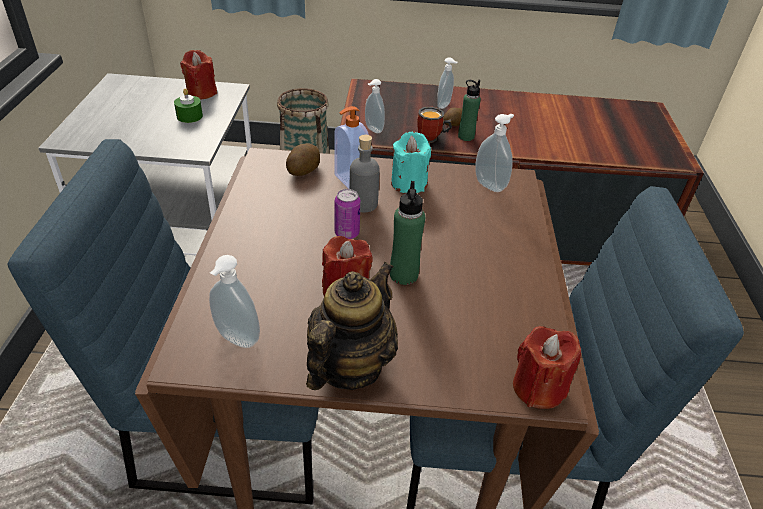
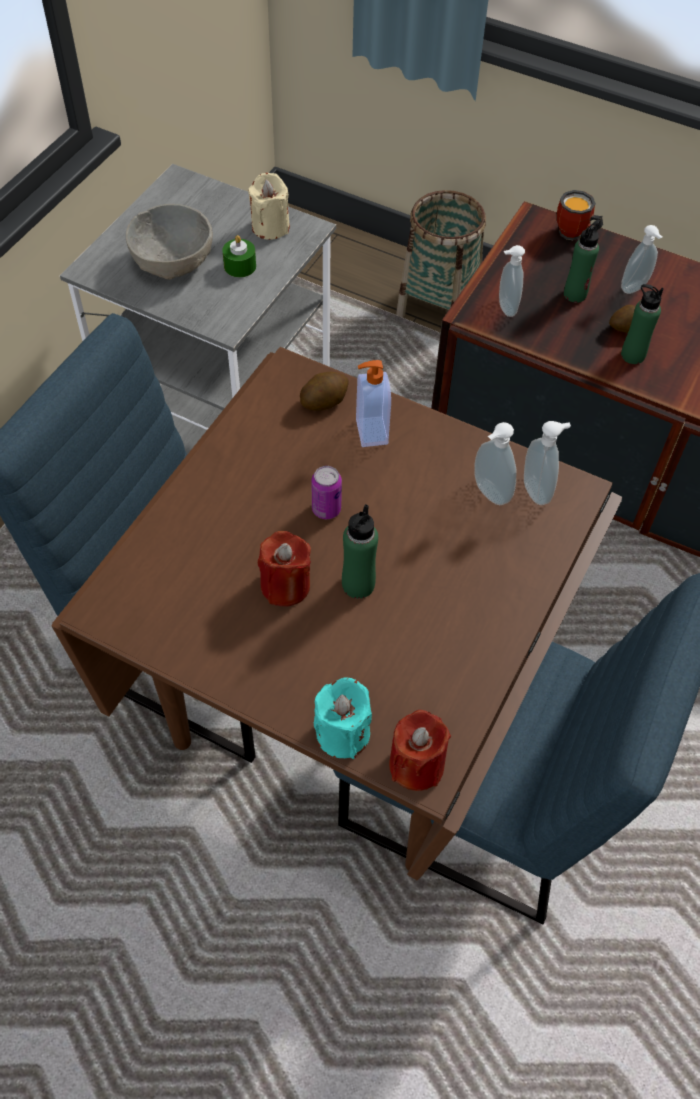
camera: 25 degrees right, 15 degrees up
red candle [180,50,217,100] -> beige candle [248,173,290,240]
soap dispenser [209,255,260,348] -> soap dispenser moved to [474,422,516,505]
teapot [306,262,398,390] -> none
grey bottle [350,135,380,212] -> none
turquoise candle [391,131,431,193] -> turquoise candle moved to [314,678,372,759]
mug [417,107,452,143] -> mug moved to [557,190,603,240]
none -> grey bowl [126,204,213,280]
none -> green bottle [564,219,601,303]

